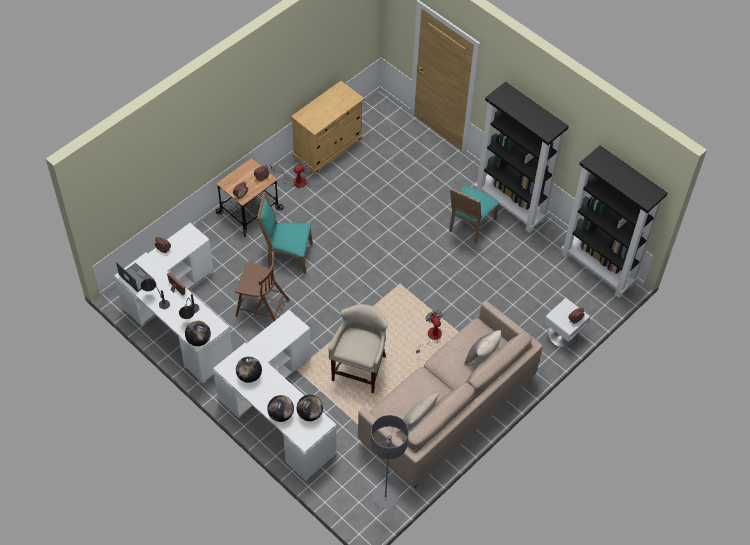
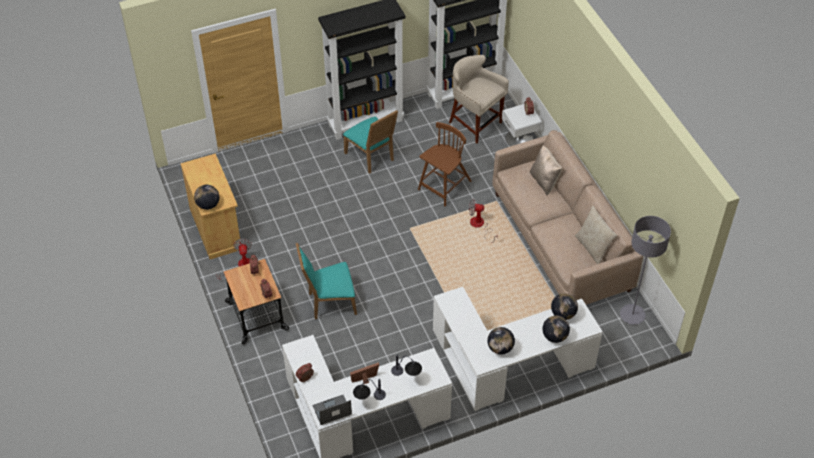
camera: 65 degrees left, 5 degrees down
globe [185,321,211,346] -> globe moved to [194,185,219,210]
brown chair [235,251,290,321] -> brown chair moved to [418,122,471,206]
turquoise chair [257,193,313,274] -> turquoise chair turned 45 degrees clockwise [296,242,357,319]
beige stool [328,304,388,393] -> beige stool moved to [449,55,509,144]

